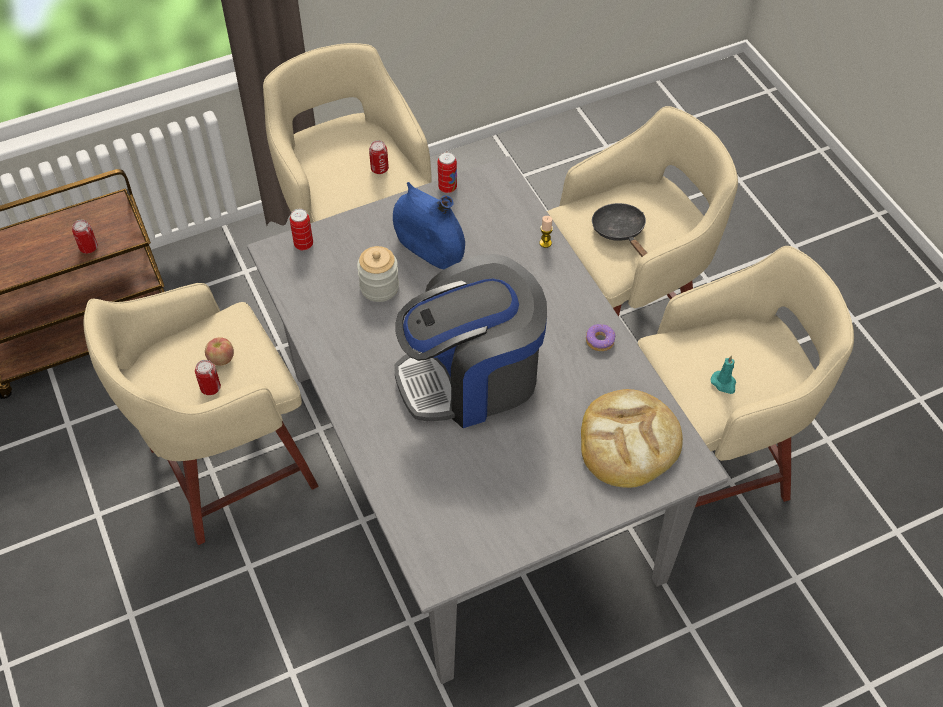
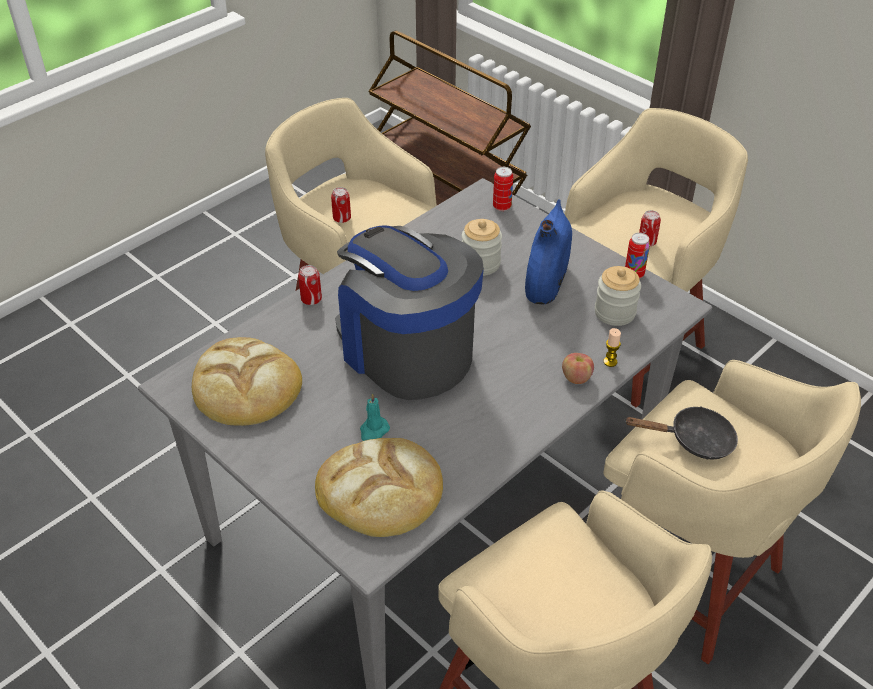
camera: 70 degrees right, 10 degrees down
can [72,220,98,253] -> can moved to [298,265,322,305]
apple [205,337,234,366] -> apple moved to [562,353,594,384]
donut [586,324,615,351] -> none
black frying pan [592,203,647,257] -> black frying pan turned 45 degrees clockwise [624,406,738,460]
turquoise candle [710,356,736,394] -> turquoise candle moved to [360,393,390,441]
none -> bread [192,337,302,426]
none -> jar [595,266,641,326]

